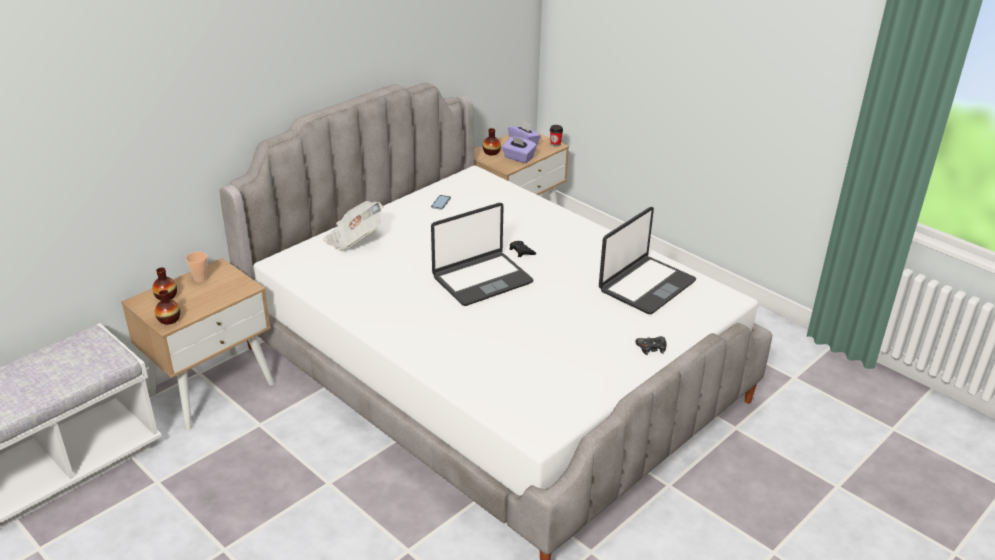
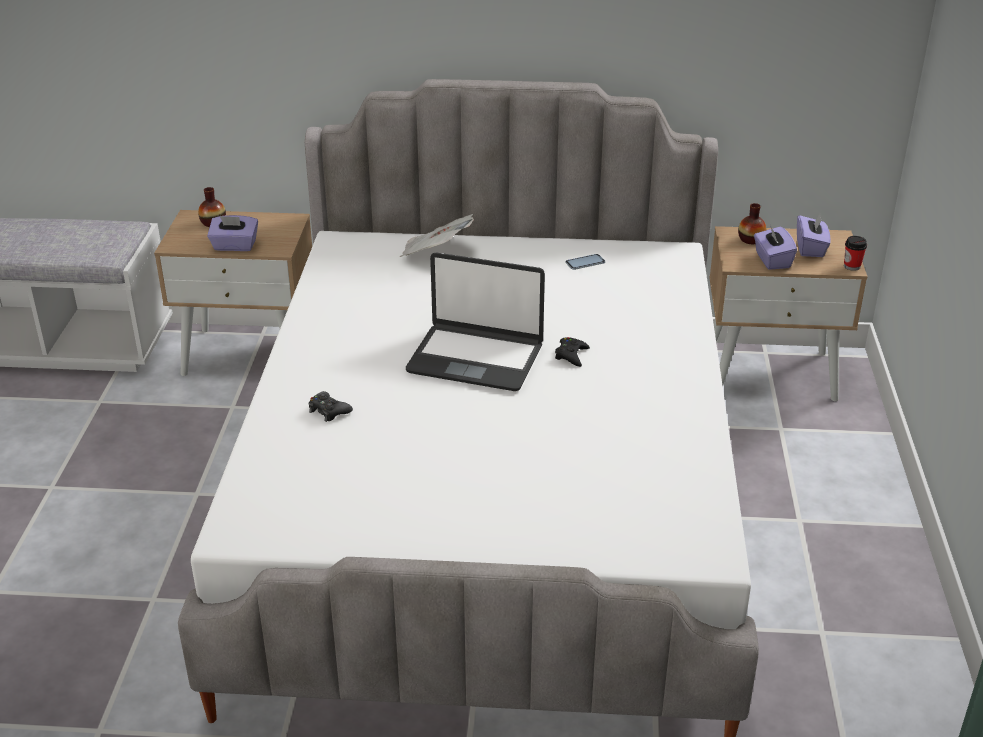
camera: 50 degrees right, 0 degrees up
vase [155,290,180,325] -> none
cup [186,252,208,283] -> none
laptop [599,207,696,314] -> none
black game controller [635,336,666,355] -> black game controller moved to [309,391,353,422]
none -> purple tissue box [207,215,258,251]

